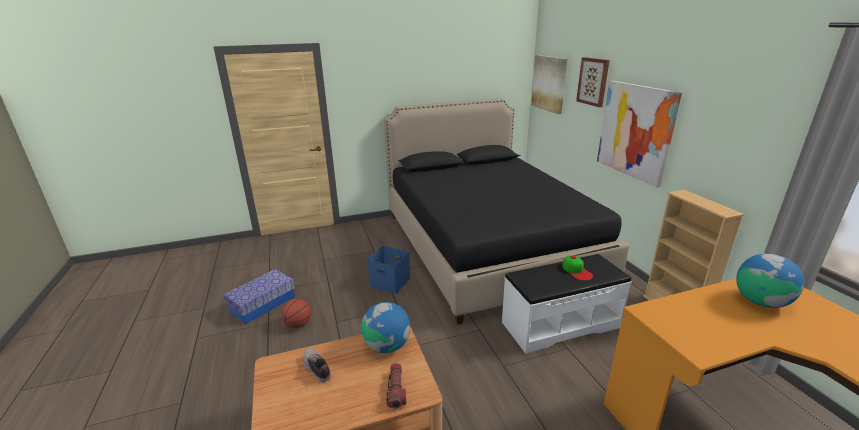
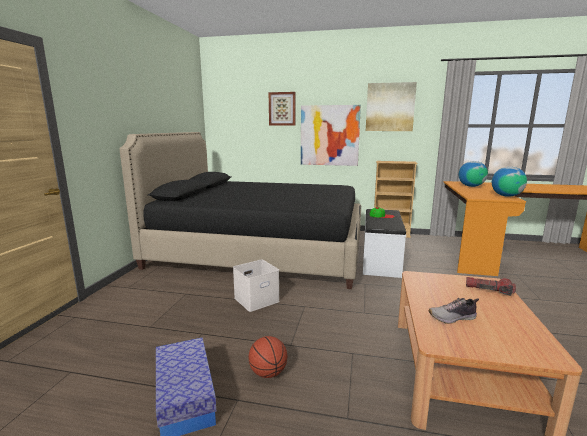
camera: 60 degrees left, 10 degrees down
globe [361,302,410,353] -> globe moved to [492,167,527,197]
blue storage box [367,246,411,294] -> white storage box [233,259,280,312]
picture [531,55,568,114] -> picture moved to [366,82,417,131]

